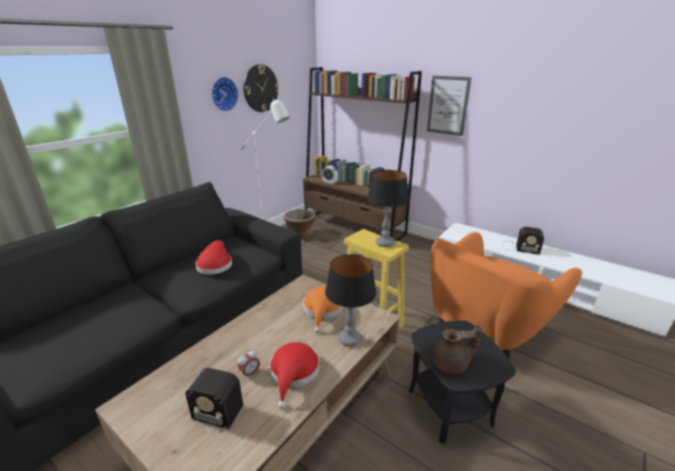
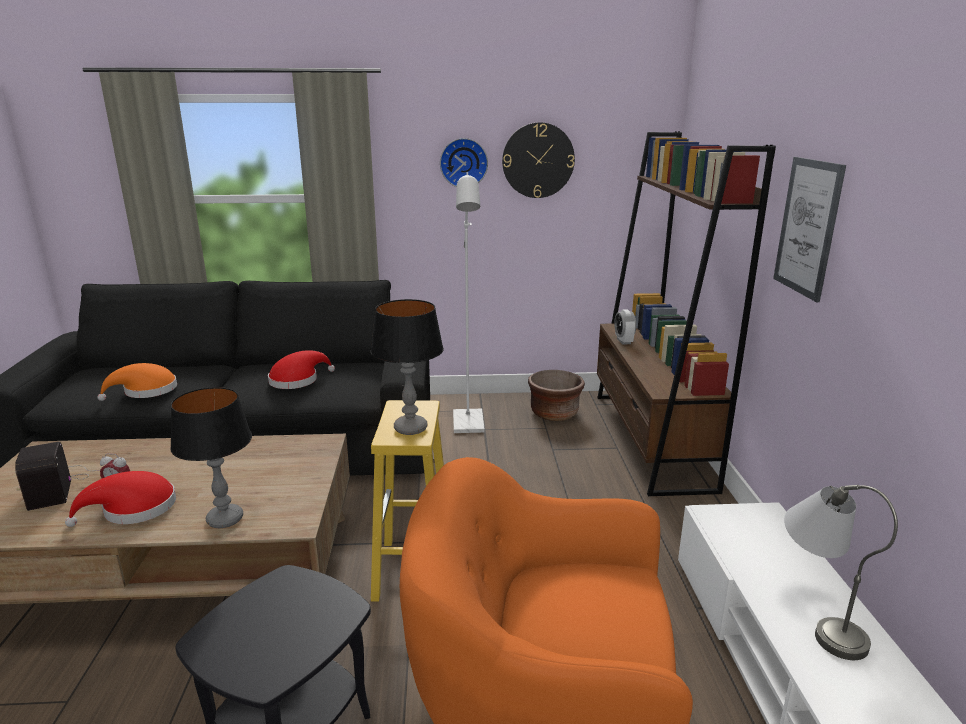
camera: 50 degrees right, 5 degrees down
orange hat [303,286,343,333] -> orange hat moved to [98,363,177,401]
brown teapot [433,325,482,374] -> none
radio [502,227,544,255] -> grey table lamp [784,485,898,660]

